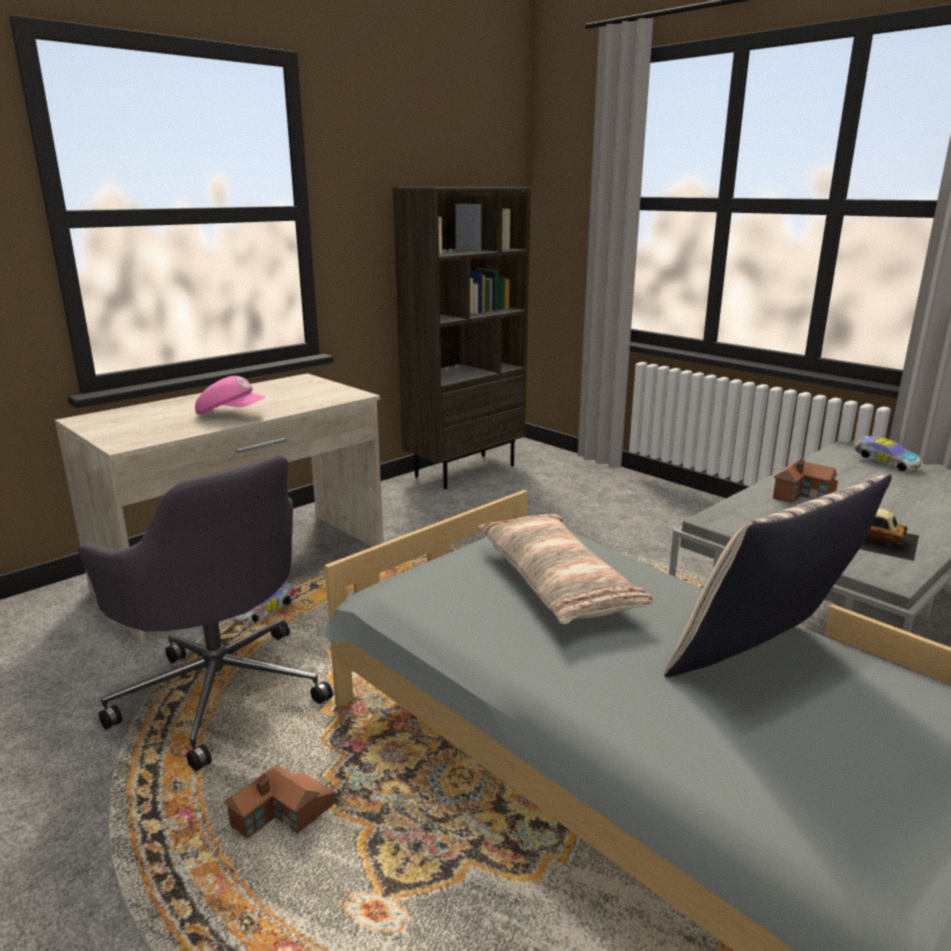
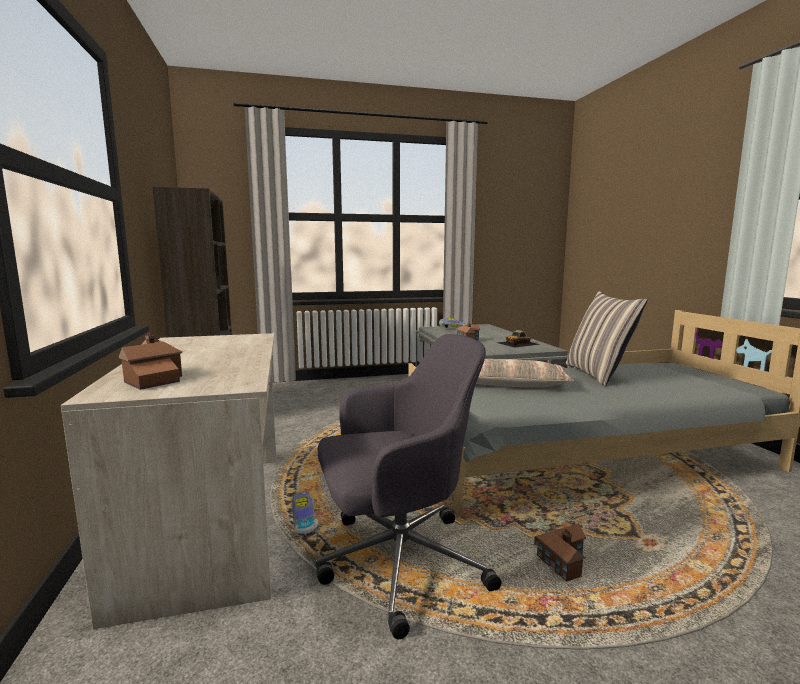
camera: 60 degrees left, 10 degrees down
pink cap [195,376,266,414] -> none
none -> toy house [119,333,182,390]

